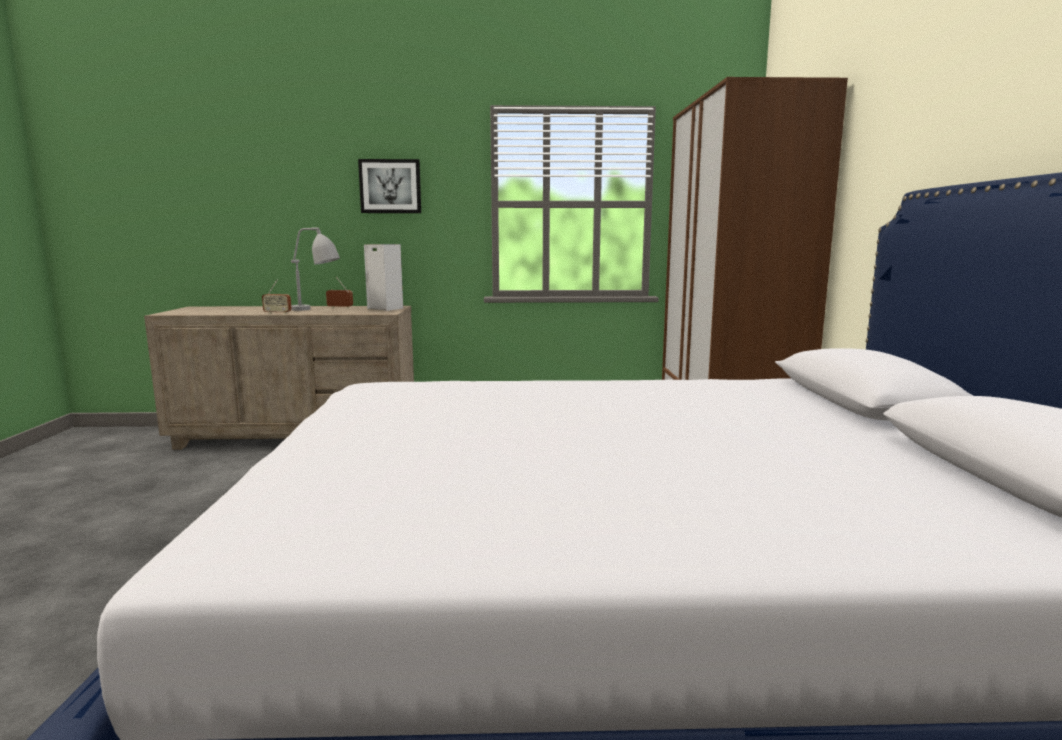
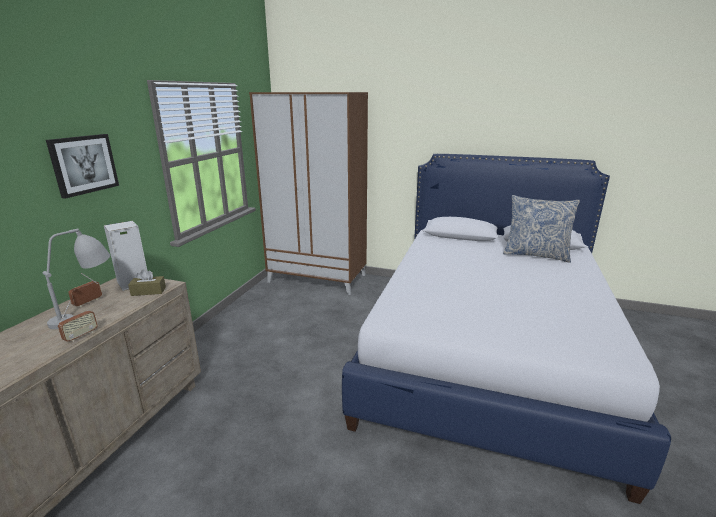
camera: 70 degrees left, 10 degrees up
none -> brown tissue box [128,269,166,296]
none -> pillow [503,195,580,263]

